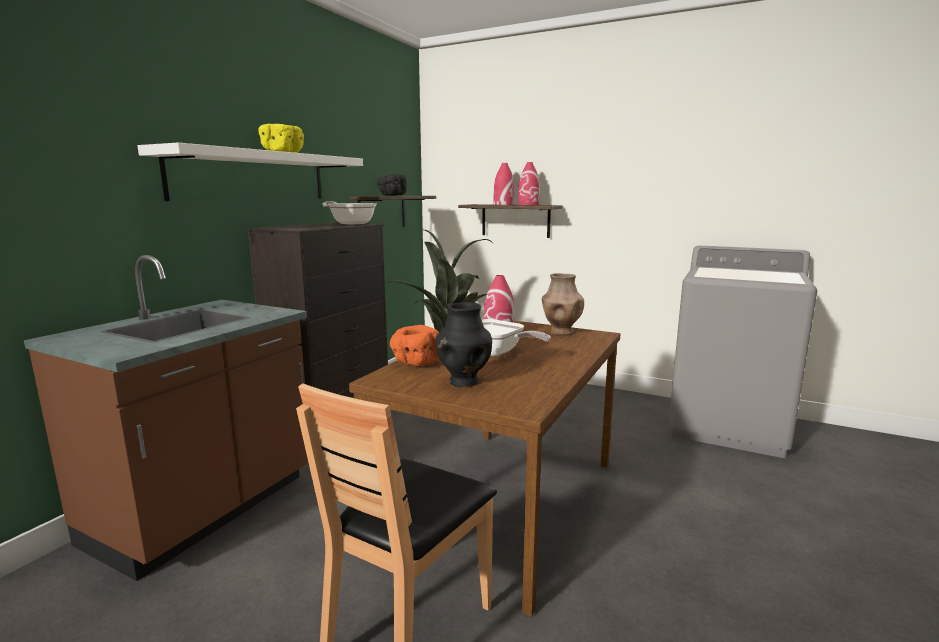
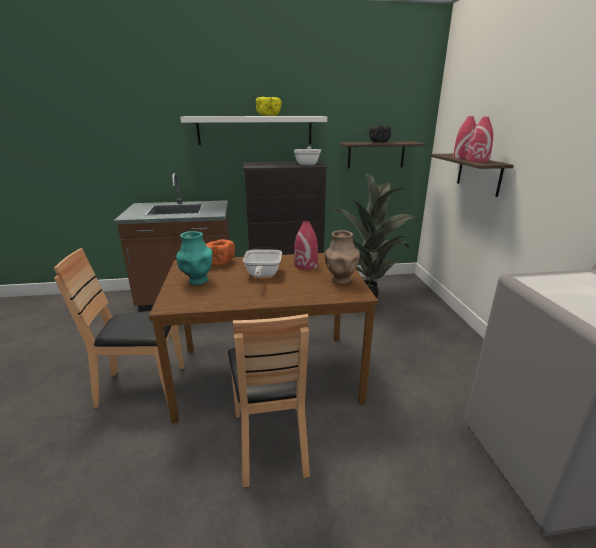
camera: 55 degrees right, 10 degrees up
black vase [436,302,492,387] -> turquoise vase [176,231,212,285]
none -> brown chair [228,314,310,487]

